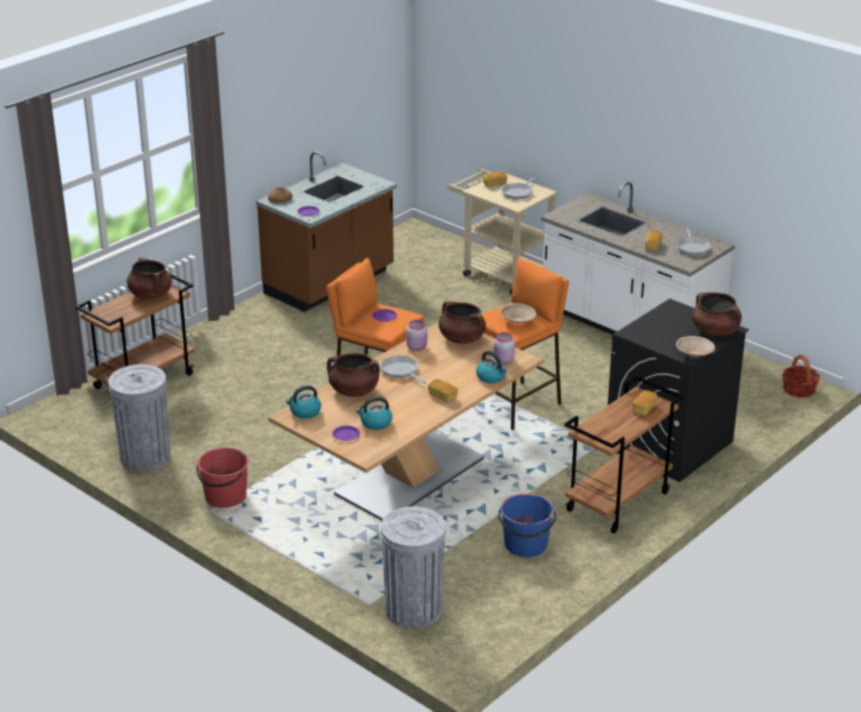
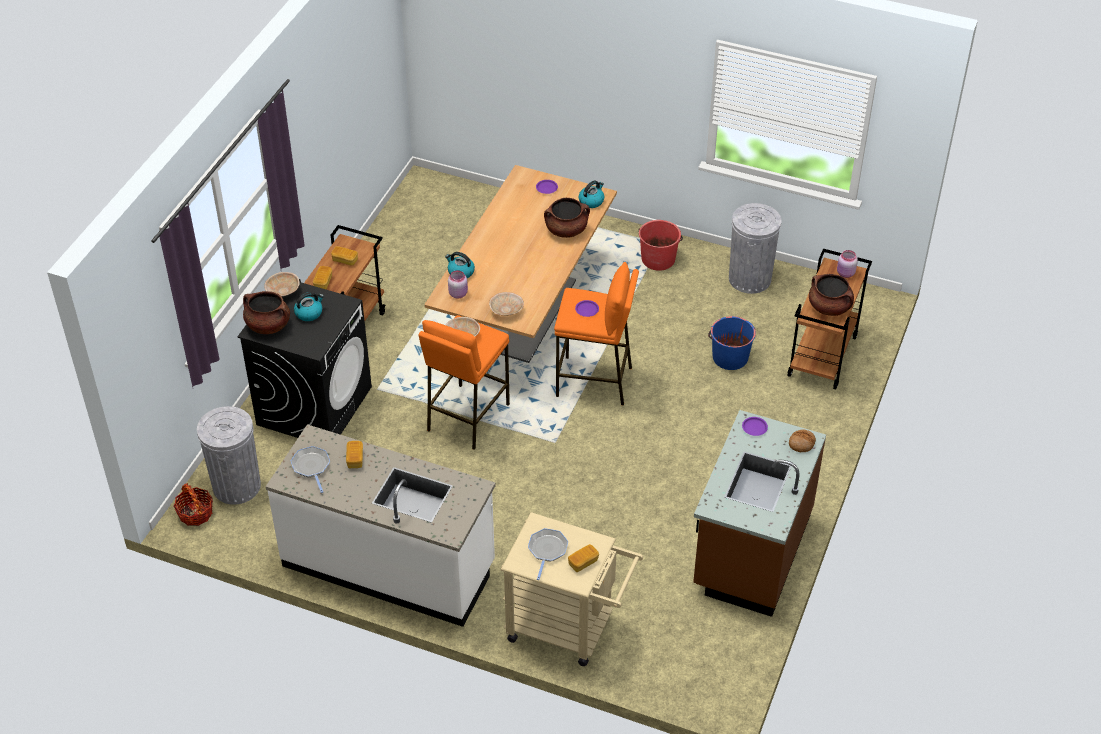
camera: 160 degrees right, 15 degrees up
kettle [356,397,392,430] -> kettle moved to [294,292,324,321]
frying pan [380,355,426,384] -> none
grey trash can [381,506,446,629] -> grey trash can moved to [197,406,261,505]
pink jar [406,320,427,351] -> pink jar moved to [837,250,858,278]
bread [428,379,458,402] -> bread moved to [331,246,358,266]
brown cooking pot [438,301,486,344] -> beige bowl [489,292,524,316]
blue bucket [498,493,556,557] -> blue bucket moved to [708,316,756,370]

